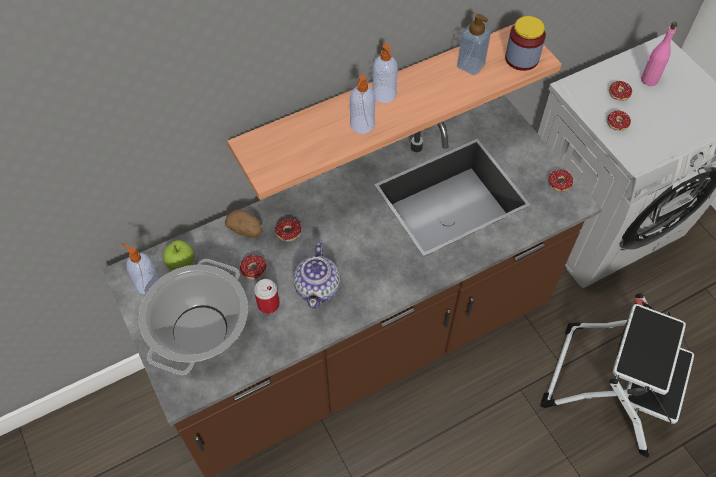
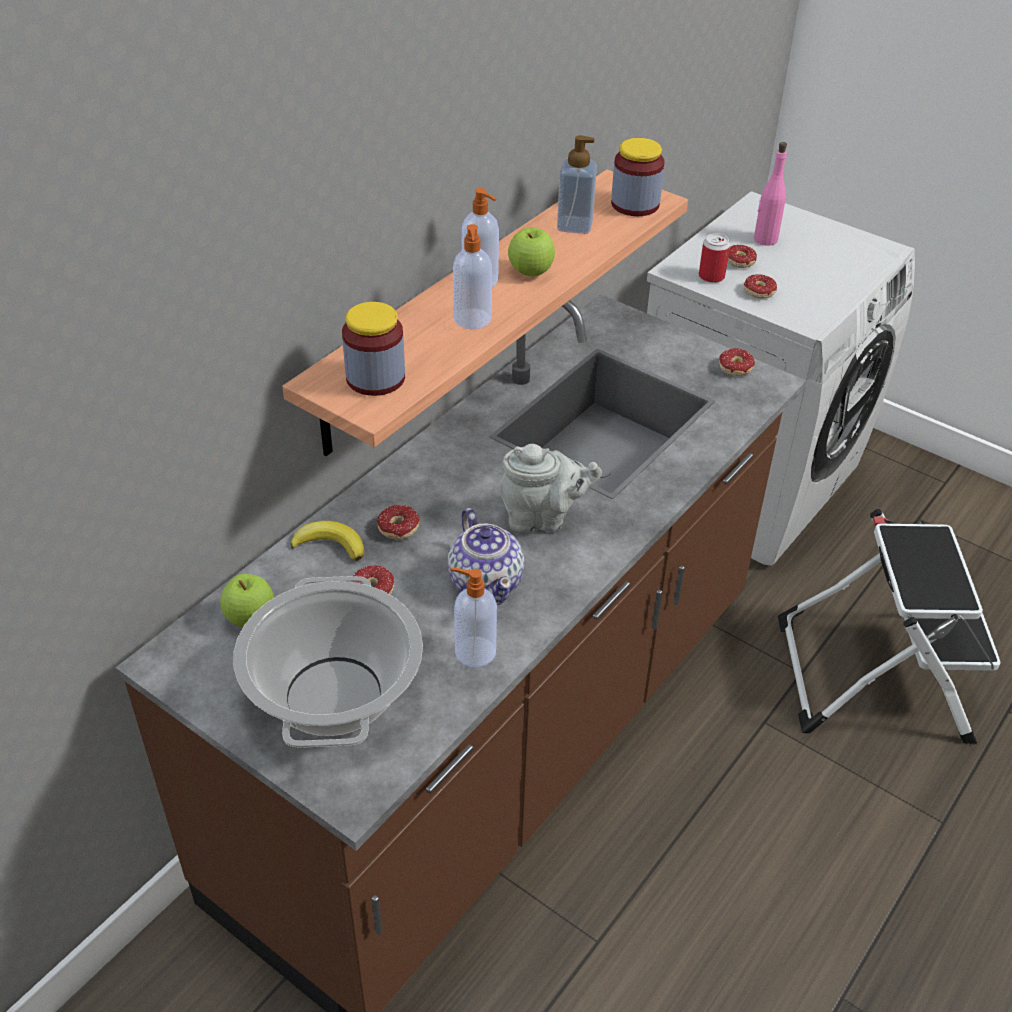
camera: 25 degrees left, 15 degrees down
soap dispenser [122,242,159,294] -> soap dispenser moved to [450,568,497,667]
potato [225,209,262,238] -> banana [290,521,364,561]
can [254,279,280,314] -> can moved to [699,233,730,283]
none -> jar [342,302,405,396]
none -> grey teapot [499,444,602,532]
none -> apple [508,227,555,276]

